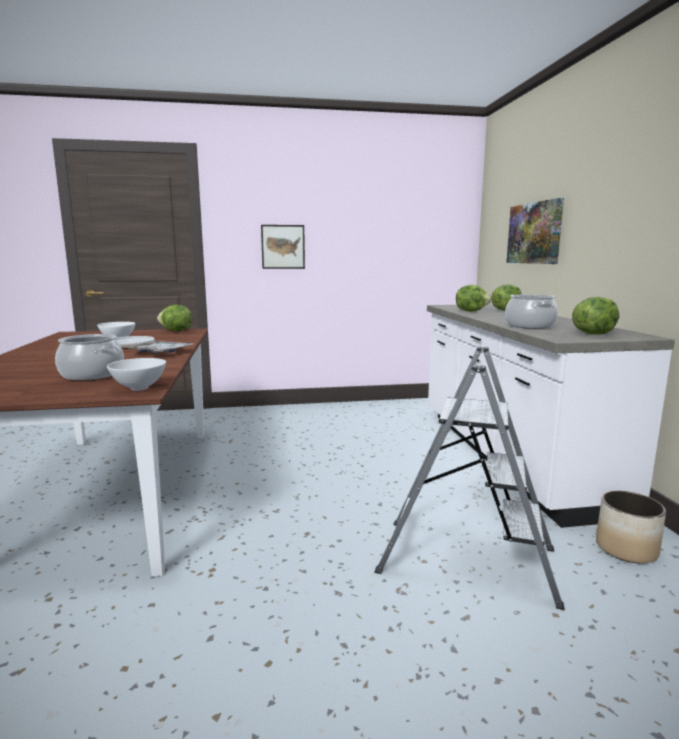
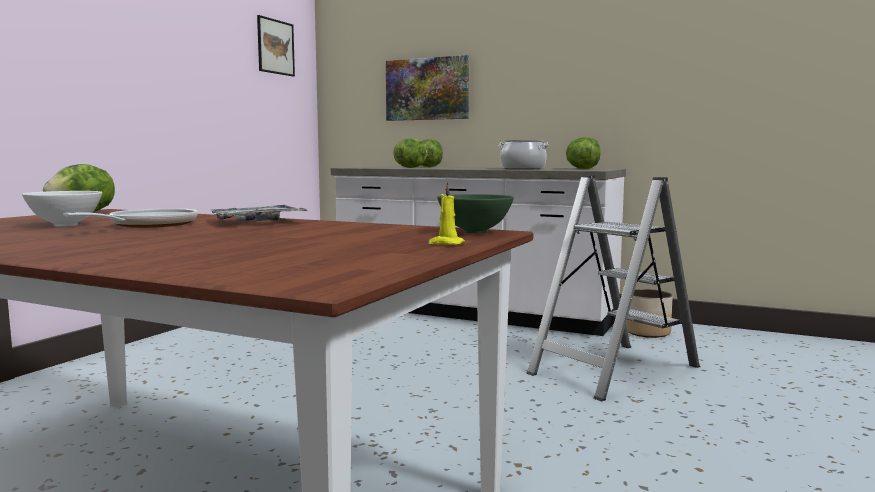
camera: 55 degrees left, 5 degrees down
cooking pot [55,334,124,380] -> none
white bowl [107,358,166,391] -> green bowl [437,194,514,234]
picture [261,225,305,269] -> picture moved to [257,15,295,76]
none -> yellow candle [428,182,465,245]

